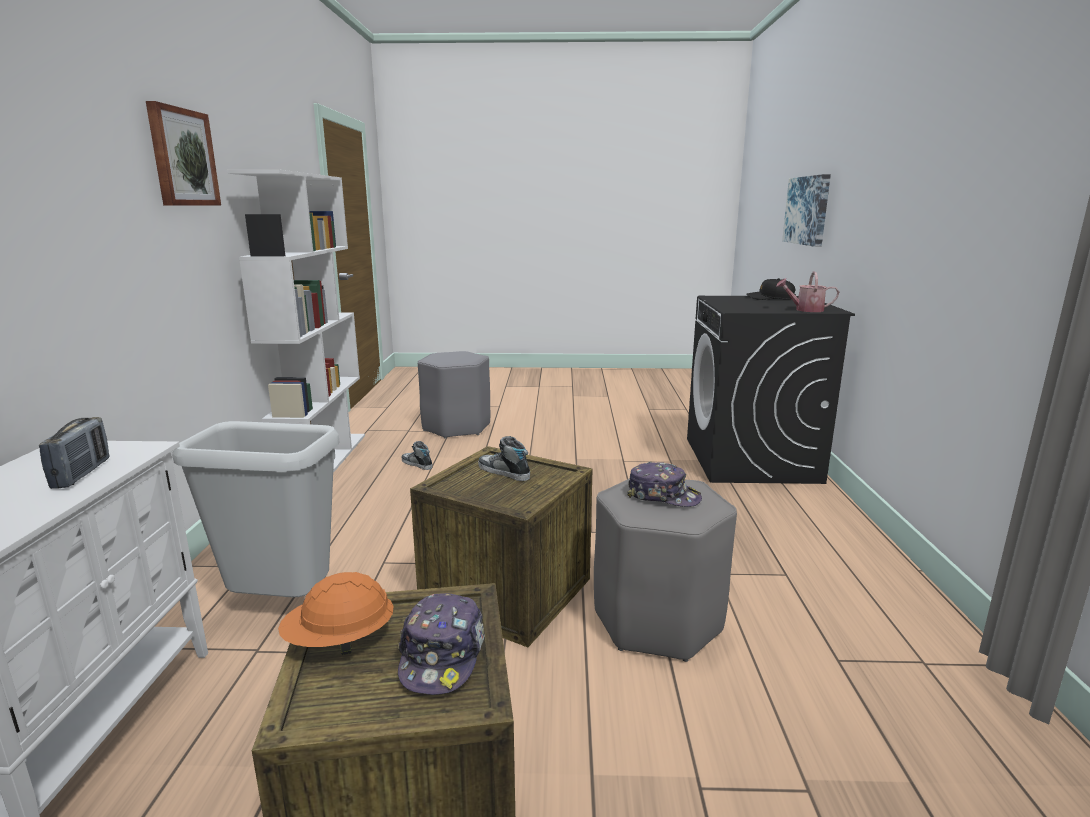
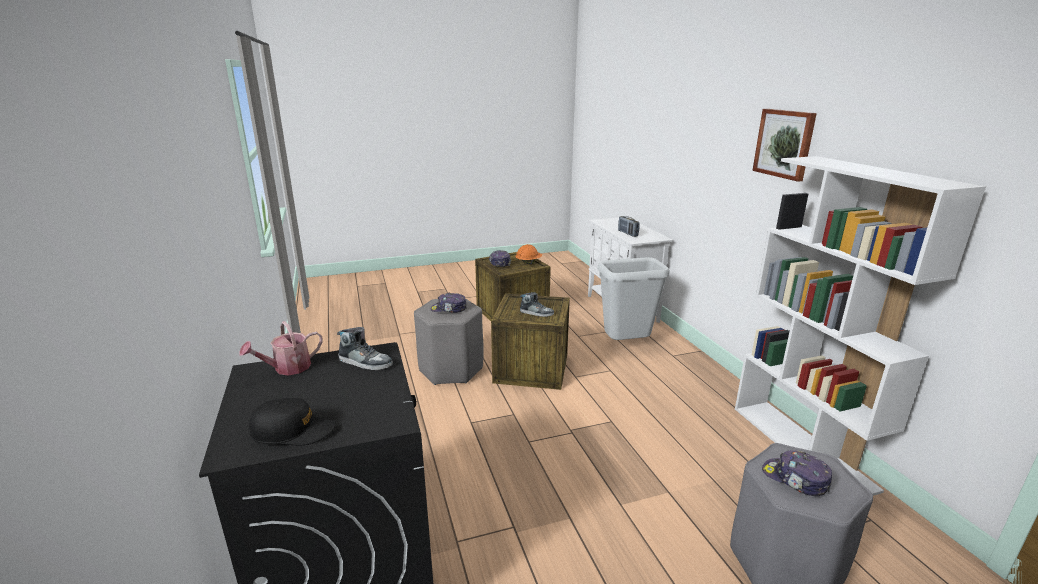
camera: 160 degrees right, 5 degrees up
shoe [402,441,432,470] -> shoe moved to [337,327,393,370]
watering can [776,272,839,312] -> watering can turned 150 degrees clockwise [239,321,323,376]
picture [782,174,831,247] -> none
none -> cap [762,450,832,496]

